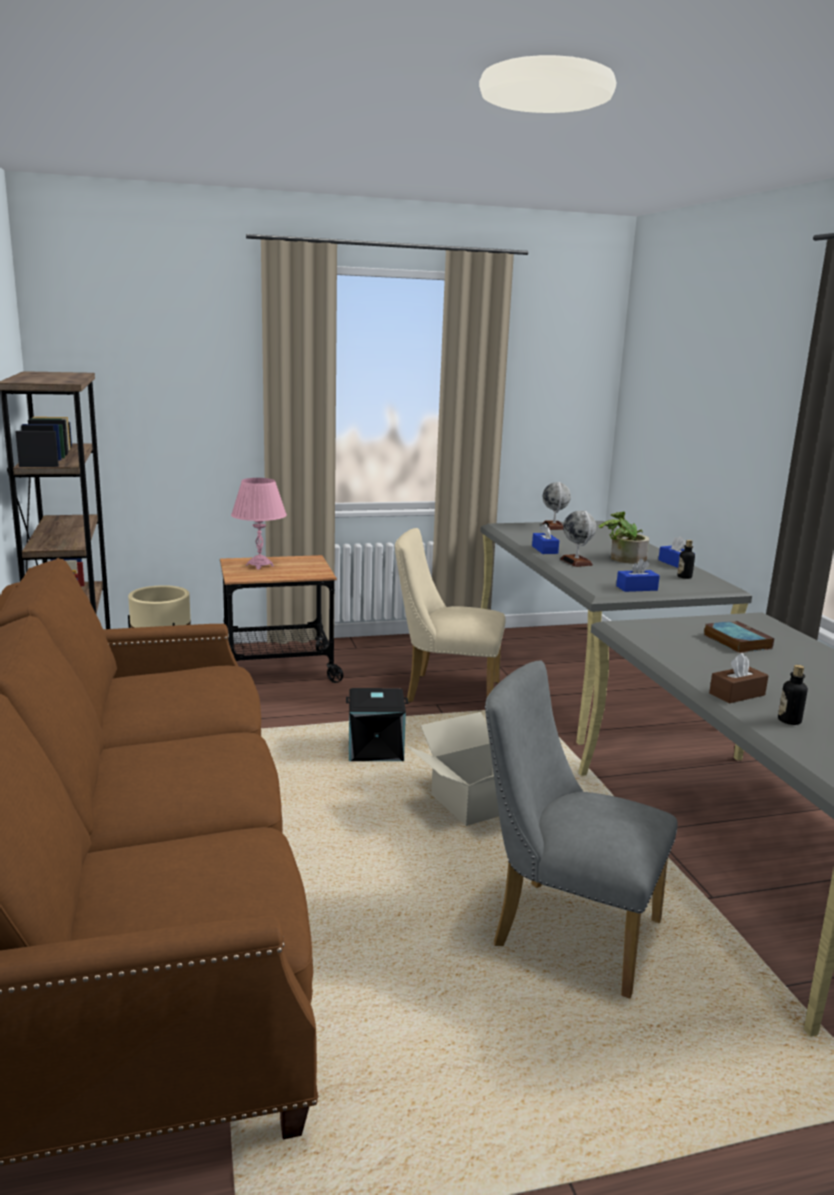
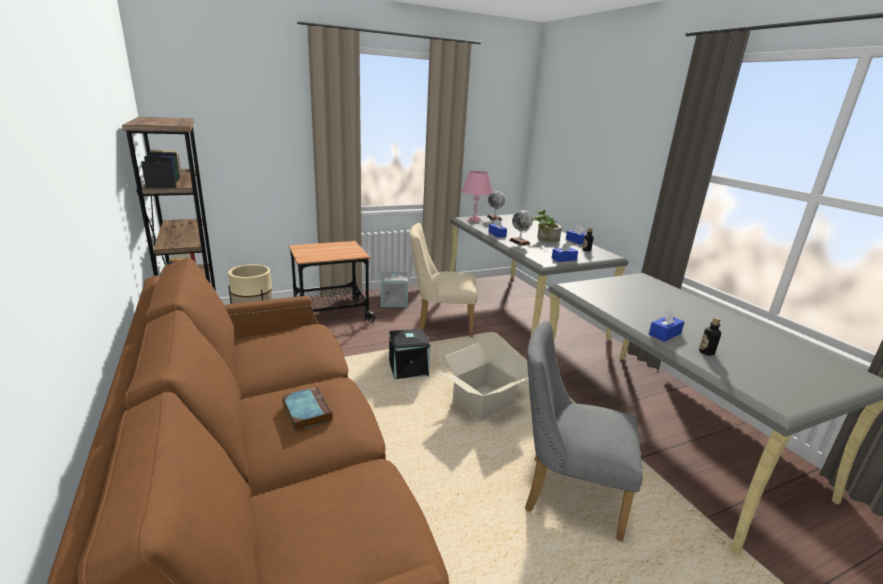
camera: 10 degrees left, 5 degrees up
pink table lamp [231,478,287,570] -> pink table lamp moved to [462,171,493,224]
book [704,621,774,653] -> book moved to [282,387,333,431]
brown tissue box [709,653,769,703] -> blue tissue box [649,308,685,342]
none -> grey storage box [379,272,410,307]

